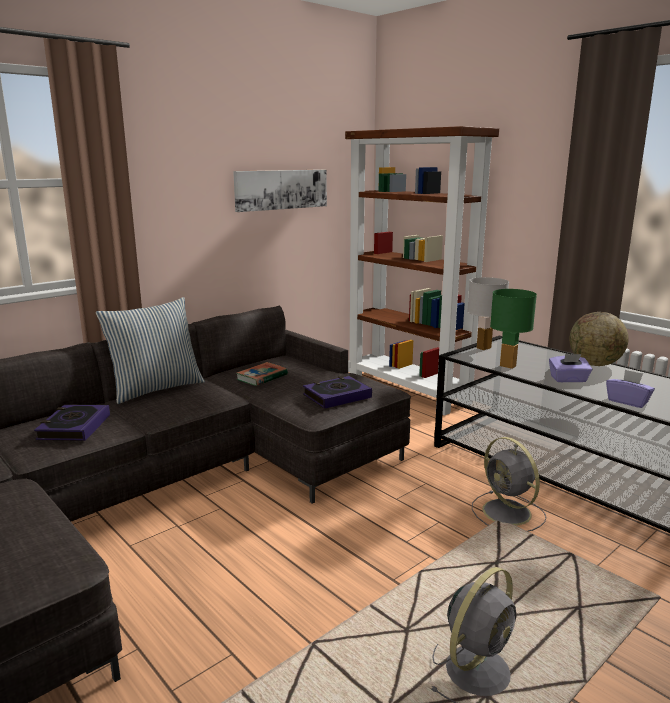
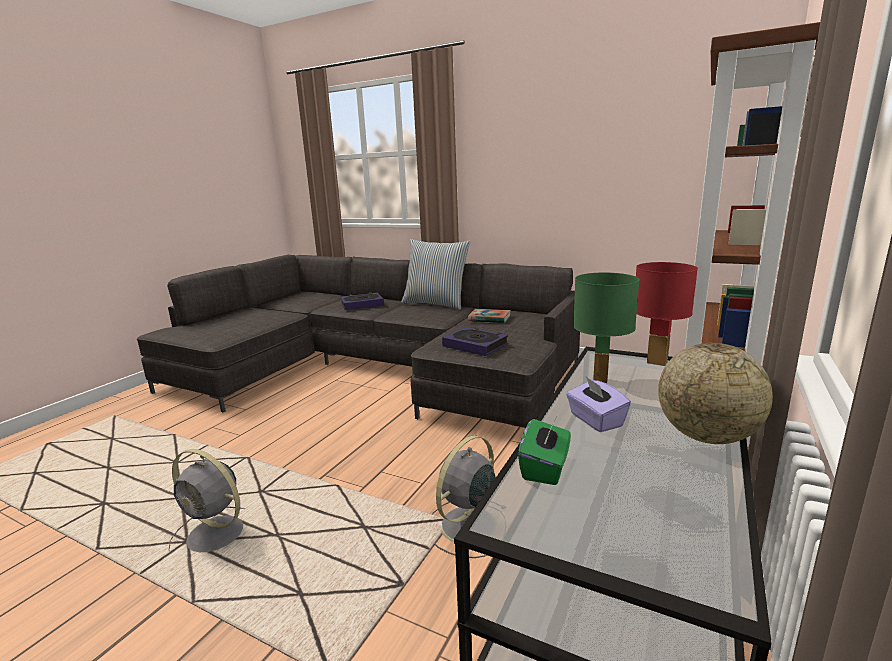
camera: 70 degrees right, 0 degrees up
picture [233,170,327,212] -> none
white table lamp [467,277,509,350] -> red table lamp [636,262,698,366]
purple tissue box [606,369,655,408] -> green tissue box [518,417,571,485]

